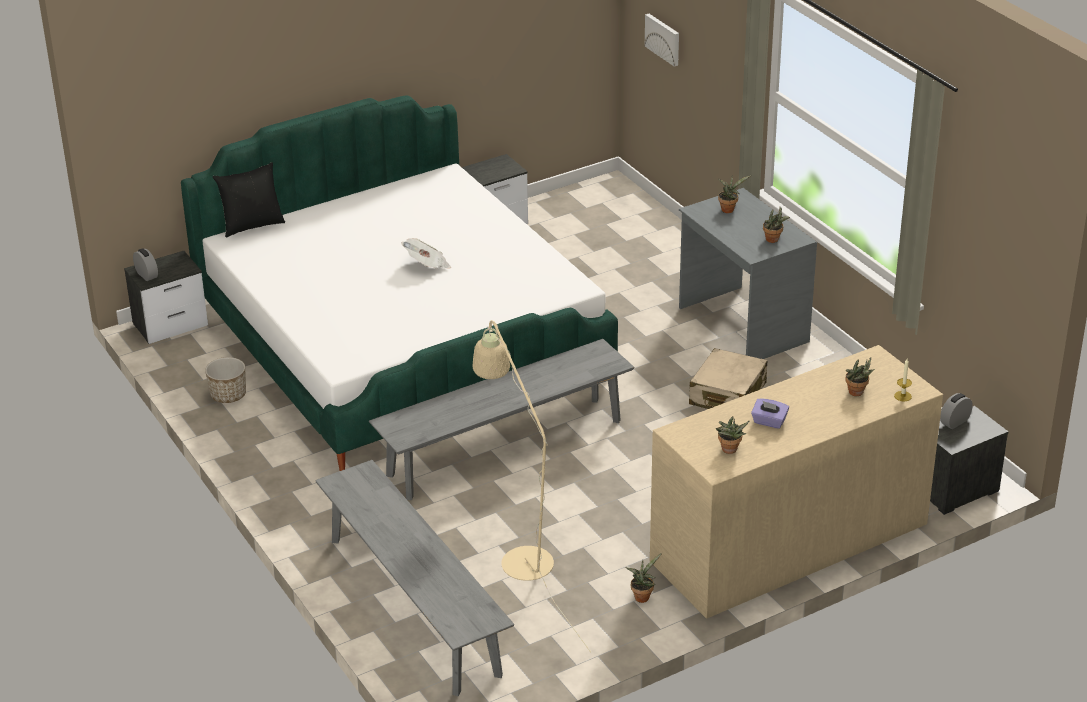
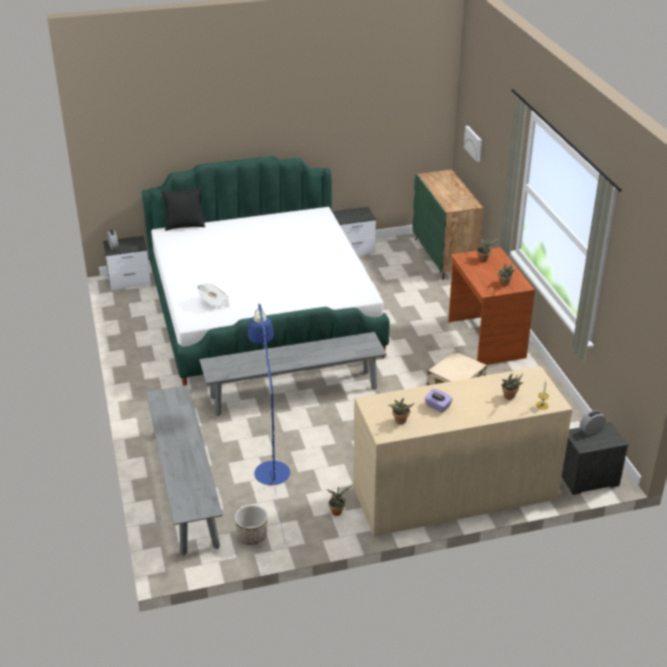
camera: 15 degrees right, 0 degrees up
planter [205,357,246,403] -> planter moved to [235,505,267,545]
newspaper [401,238,451,269] -> newspaper moved to [197,283,230,308]
beige floor lamp [473,320,592,653] -> blue floor lamp [248,304,290,543]
grey desk [679,188,817,359] -> brown desk [448,247,535,365]
none -> green cabinet [412,170,483,280]

